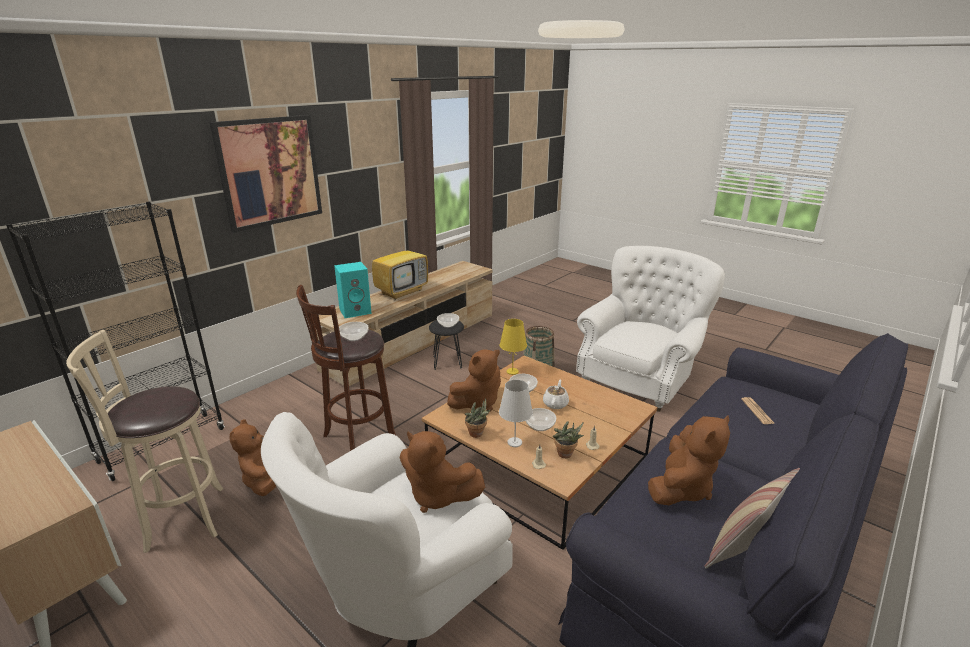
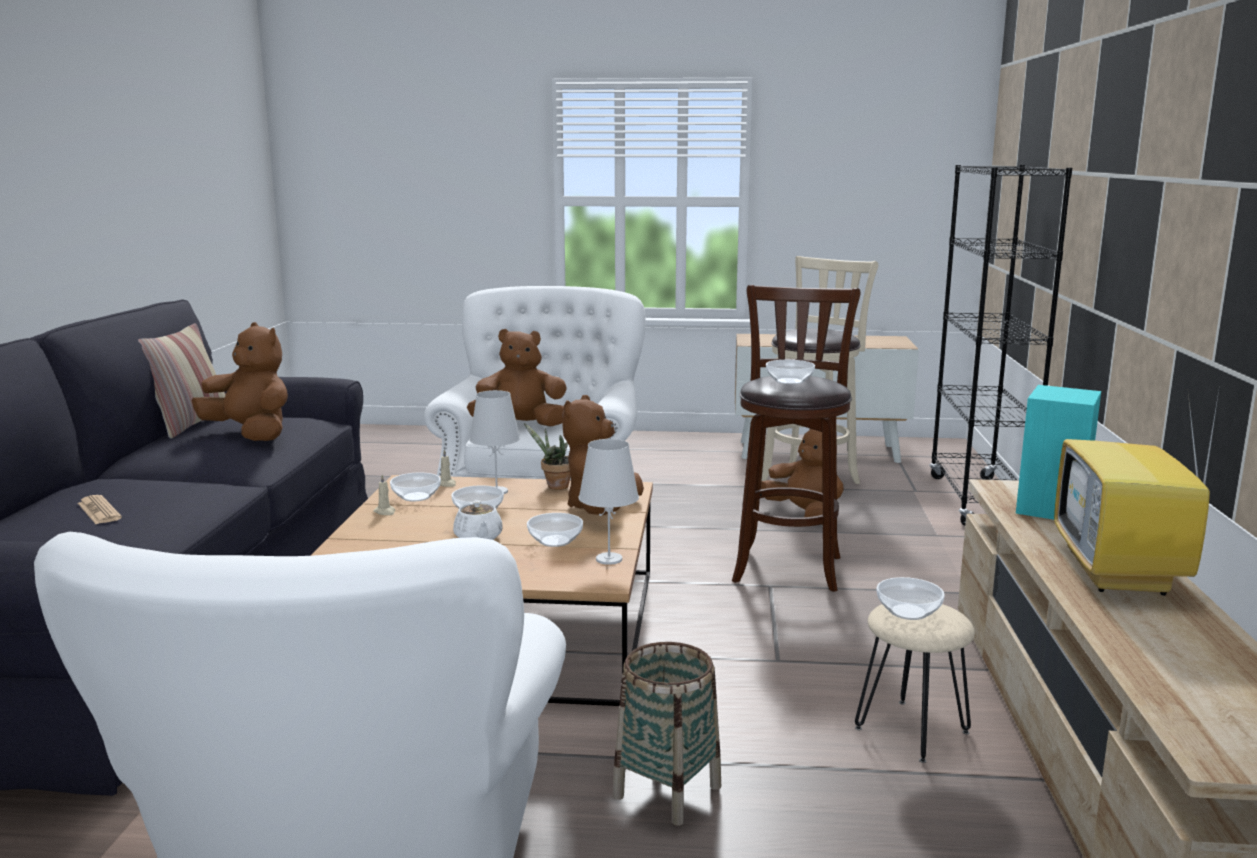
camera: 145 degrees right, 10 degrees down
picture [210,115,322,233] -> none
black stool [429,320,464,370] -> beige stool [855,604,975,763]
yellow table lamp [500,319,527,375] -> white table lamp [578,439,639,565]
potted plant [553,421,584,458] -> bowl [390,473,441,501]
brown plush toy [648,415,730,505] -> brown plush toy turned 120 degrees clockwise [191,322,288,441]

